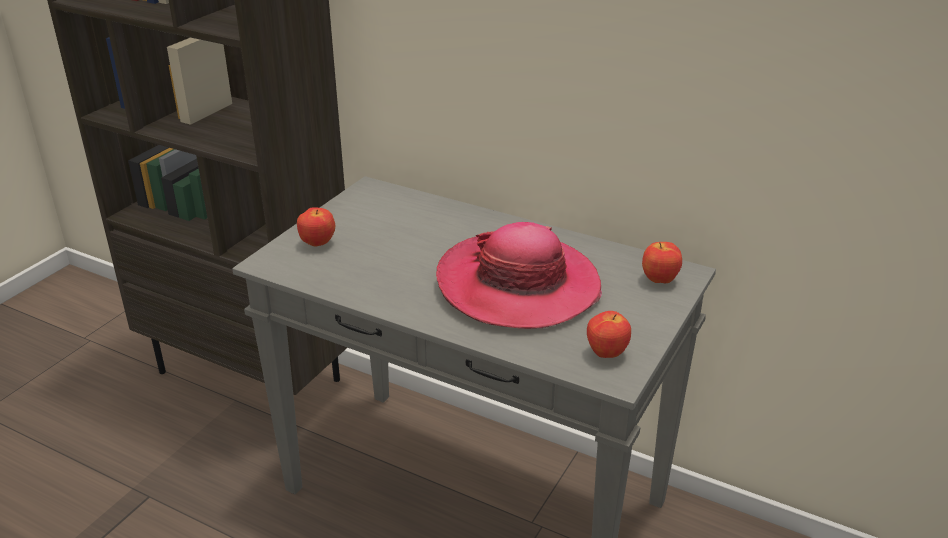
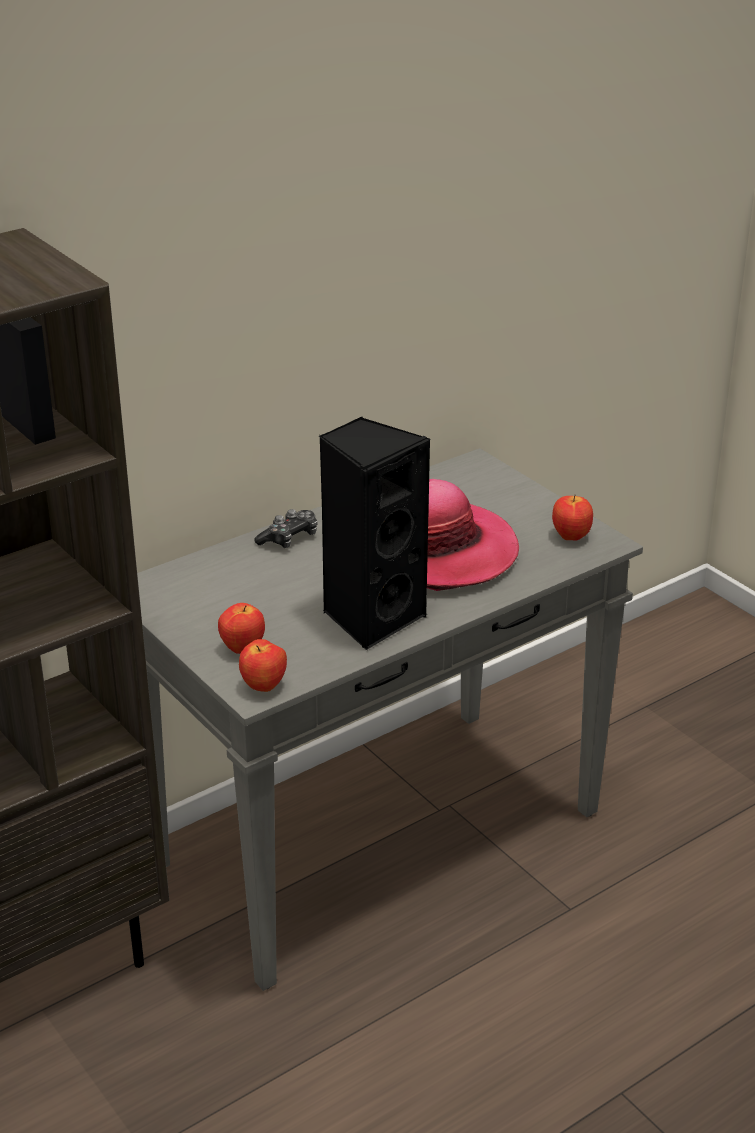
camera: 65 degrees left, 0 degrees up
apple [642,242,682,283] -> apple moved to [239,639,287,692]
none -> game controller [254,509,318,548]
none -> black speaker [319,417,430,650]

